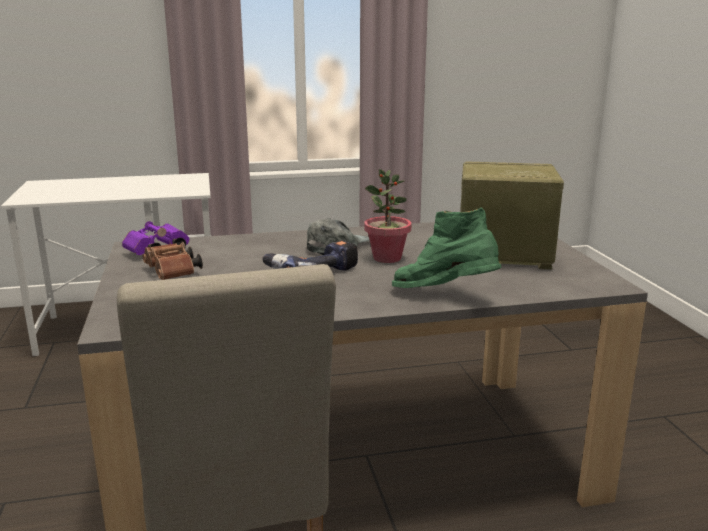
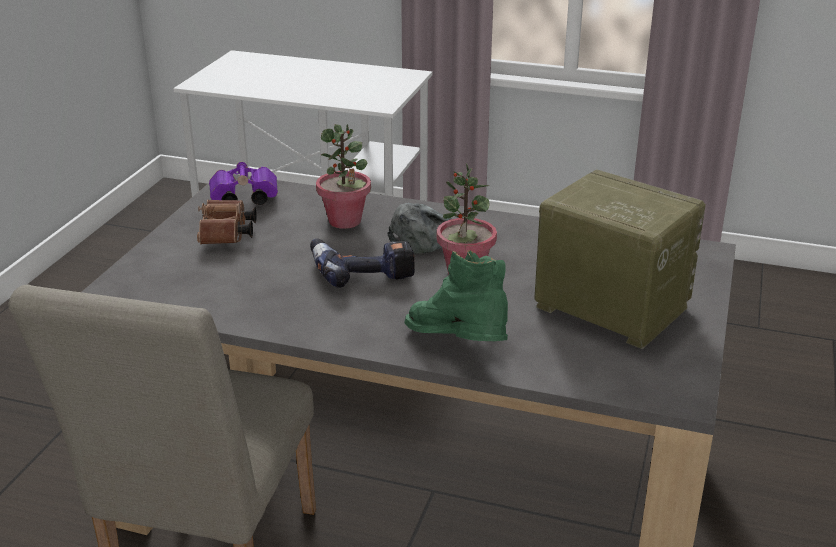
camera: 30 degrees right, 10 degrees up
none -> potted plant [316,124,371,229]

